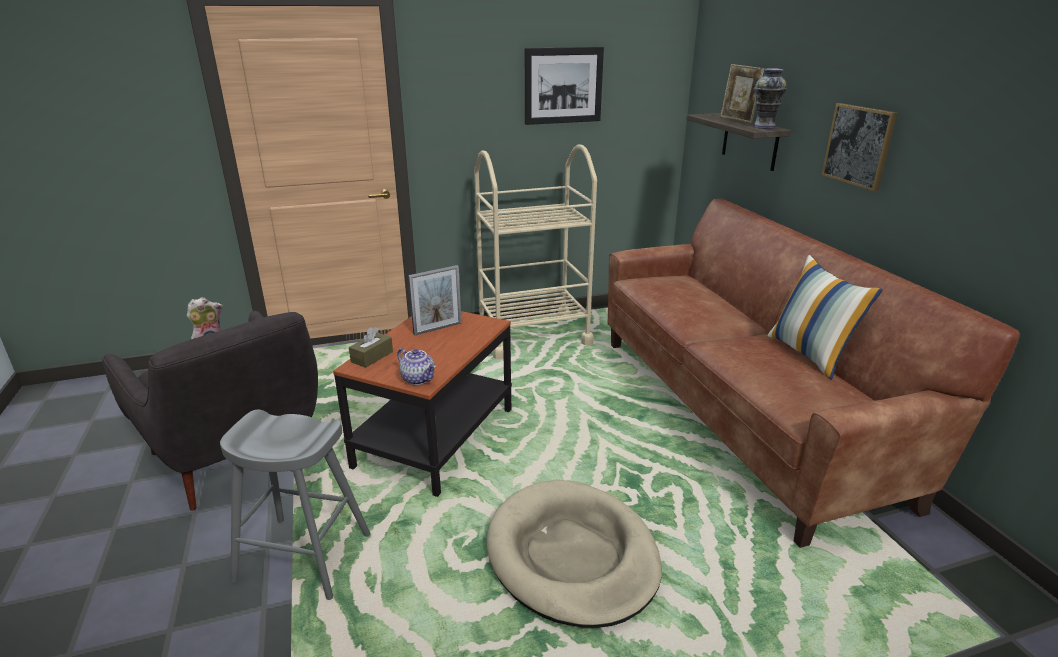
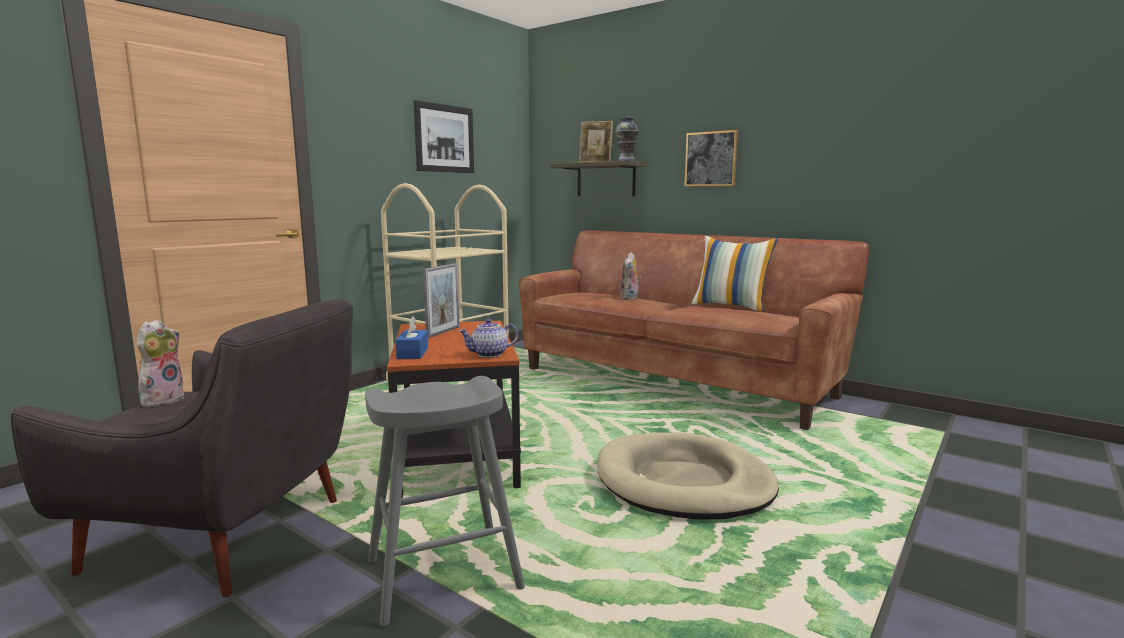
camera: 35 degrees left, 15 degrees down
brown tissue box [349,327,393,368] -> blue tissue box [395,316,428,359]
teapot [398,348,436,385] -> teapot turned 150 degrees clockwise [459,319,518,358]
none -> plush toy [620,252,641,300]

